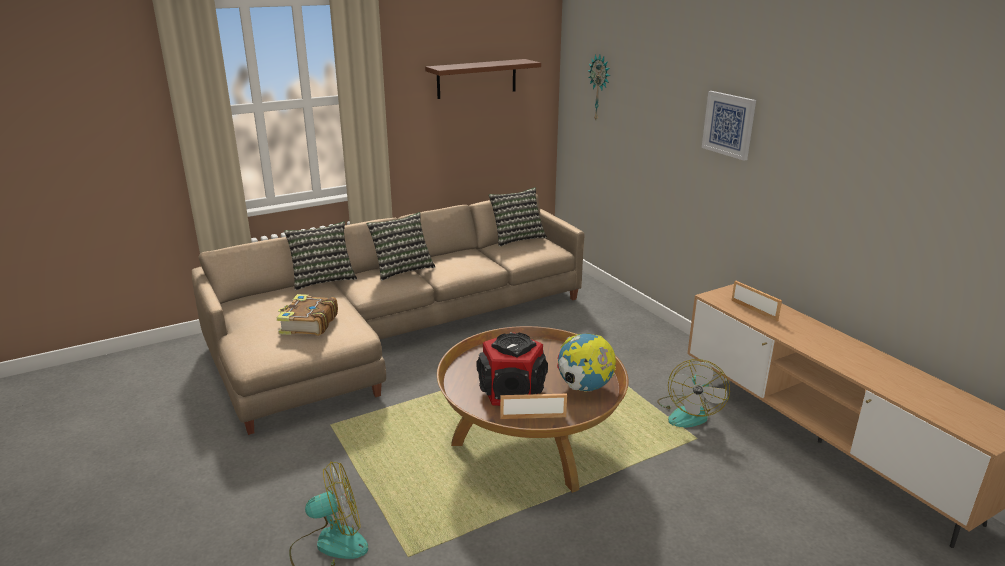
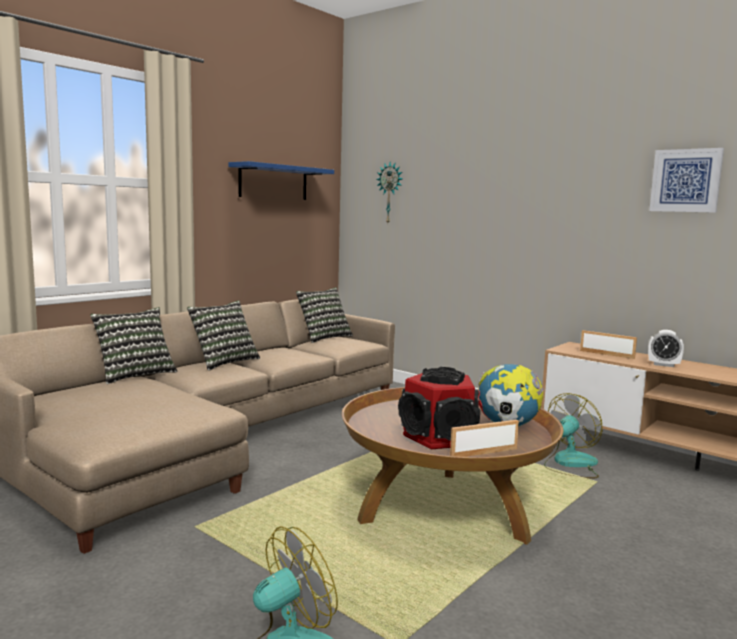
camera: 20 degrees left, 15 degrees down
book [276,294,338,336] -> none
brown shelf [425,59,541,99] -> blue shelf [228,161,334,200]
fan [657,359,730,428] -> fan turned 135 degrees counterclockwise [544,393,602,479]
picture [702,91,756,161] -> picture moved to [649,148,724,213]
none -> alarm clock [648,330,684,367]

